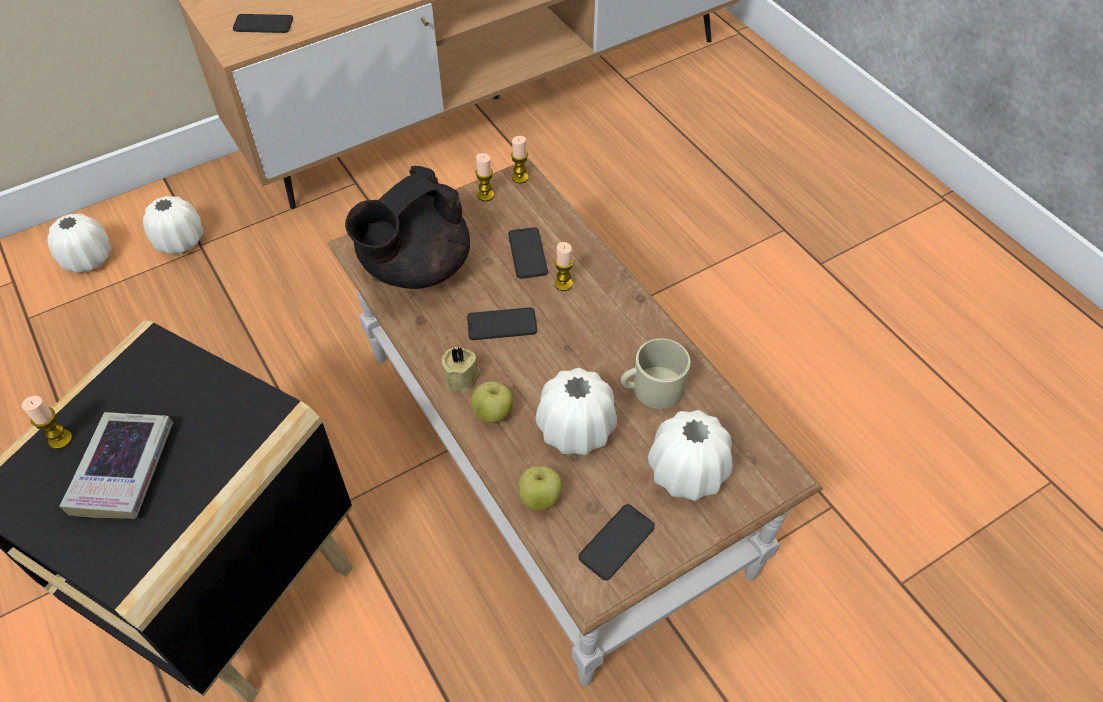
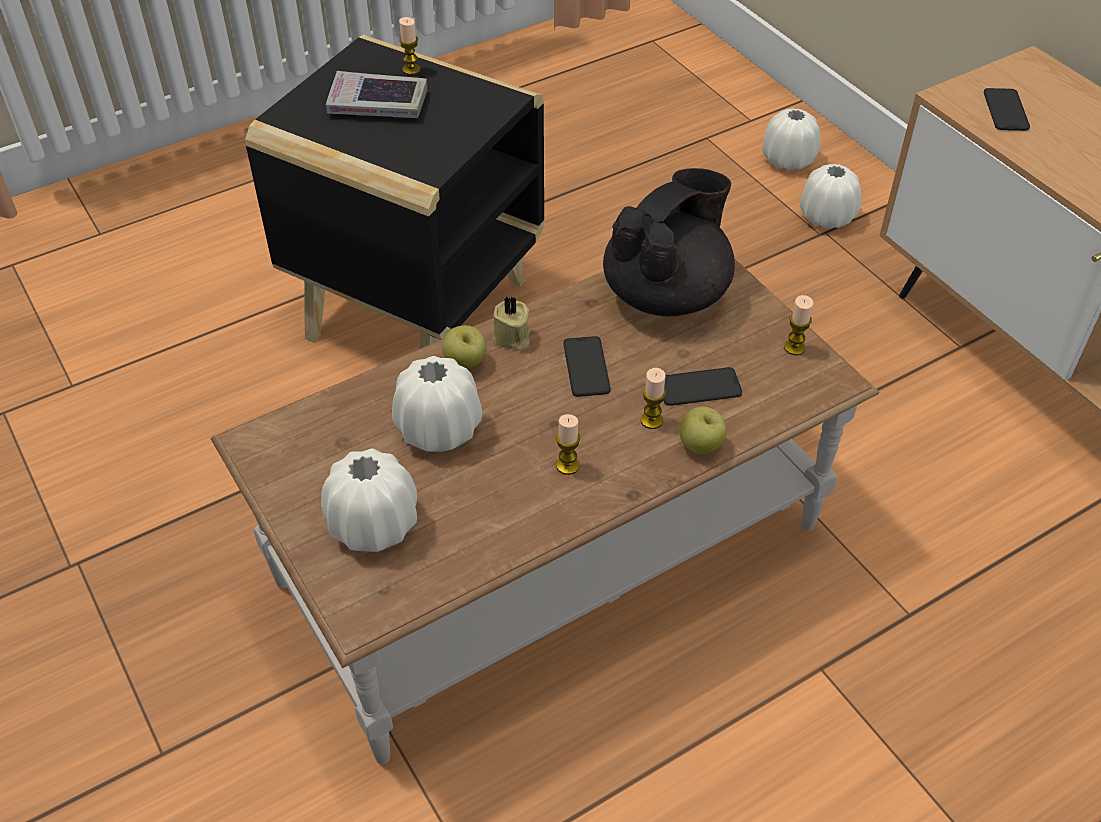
camera: 90 degrees right, 5 degrees down
black teapot [345,166,470,289] -> black teapot turned 90 degrees clockwise [603,168,735,316]
candle [511,136,529,184] -> candle moved to [556,414,580,475]
apple [518,466,562,510] -> apple moved to [679,406,727,454]
phone [578,504,655,580] -> none
beige mug [620,338,690,409] -> none

